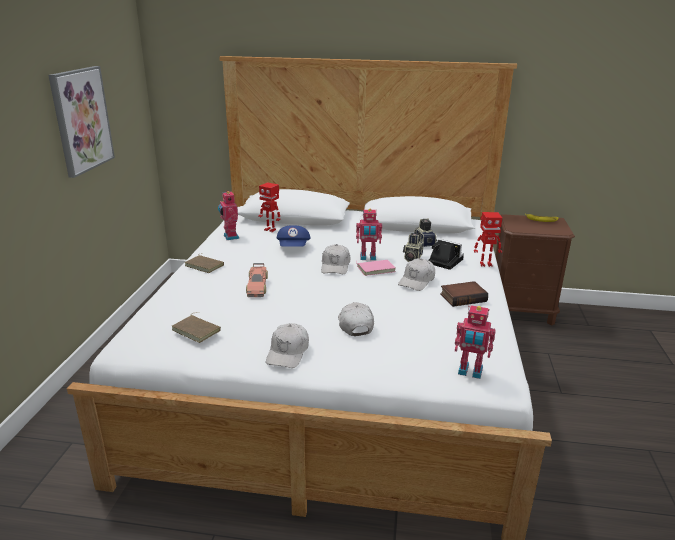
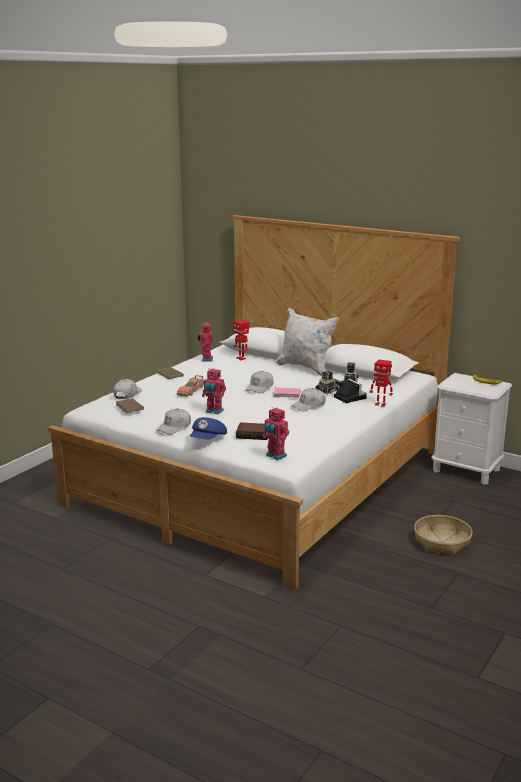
camera: 25 degrees right, 5 degrees down
picture [48,66,115,178] -> none
blue cap [277,225,311,247] -> blue cap moved to [190,417,227,440]
white cap [338,302,374,336] -> white cap moved to [113,379,142,399]
toy robot [356,209,382,260] -> toy robot moved to [202,368,226,414]
book [440,281,488,307] -> book moved to [236,422,268,440]
brown nightstand [495,214,575,325] -> white nightstand [431,373,512,485]
none -> white pillow [276,308,339,376]
none -> basket [414,515,473,556]

